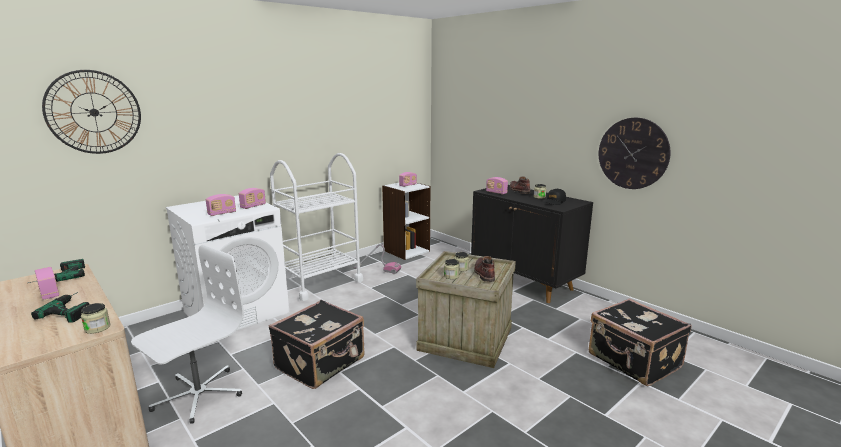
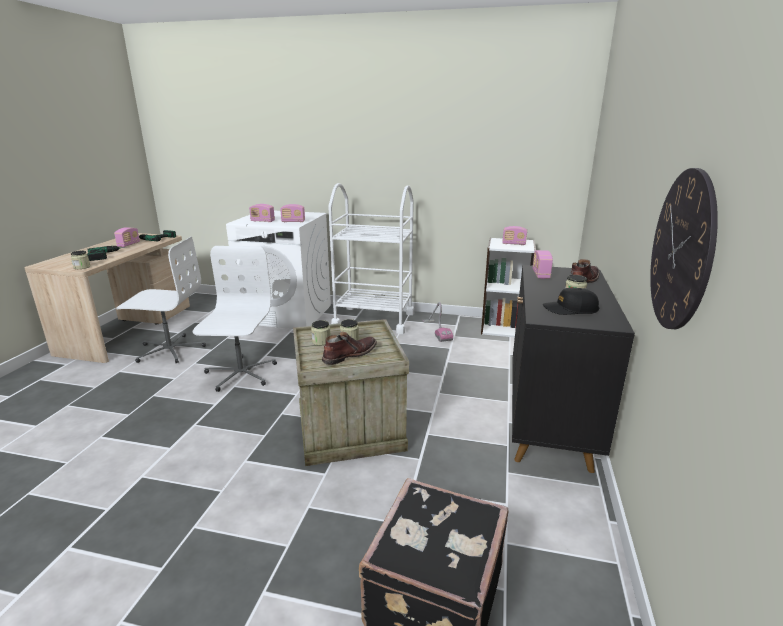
camera: 55 degrees right, 5 degrees up
wall clock [42,70,141,154] -> none
black suitcase [269,300,365,389] -> white office chair [192,246,277,392]

